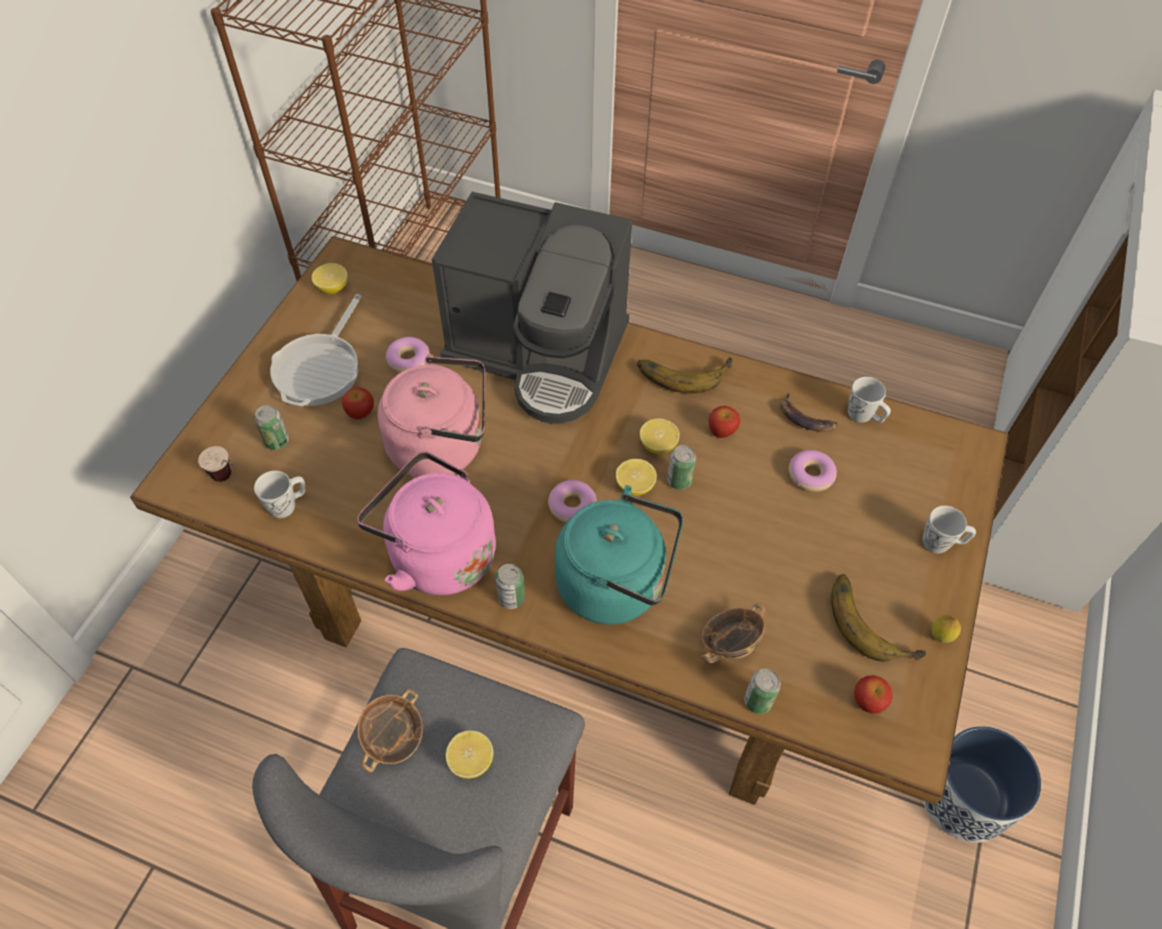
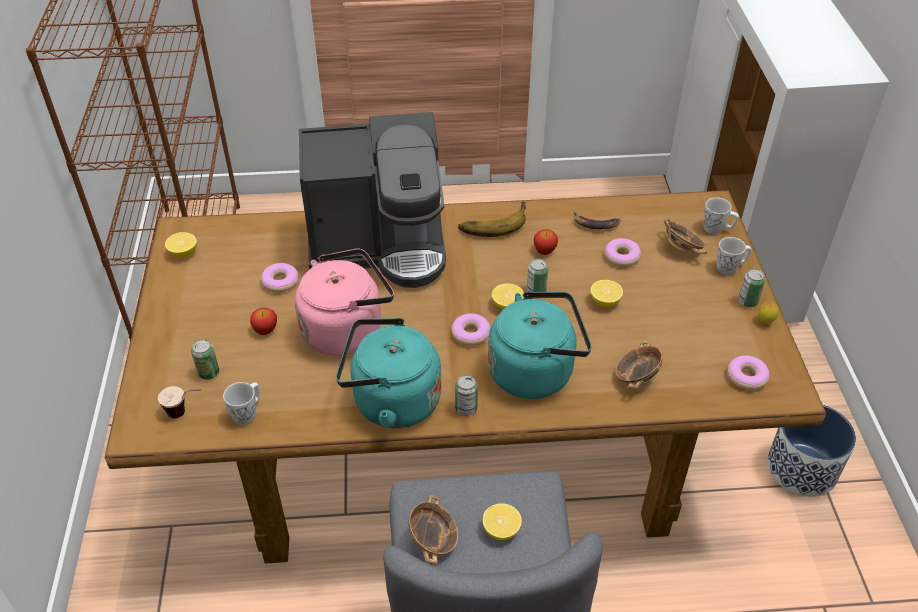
camera: 25 degrees left, 10 degrees down
frying pan [270,294,362,406] -> none
pink kettle [357,451,496,596] -> turquoise kettle [336,318,441,428]
lemon [640,418,680,454] -> lemon moved to [590,280,623,307]
can [744,669,781,714] -> can moved to [738,269,765,307]
banana [831,574,926,661] -> none
white mug [848,377,891,423] -> white mug moved to [703,197,739,234]
apple [854,675,893,714] -> donut [727,355,769,390]
none -> bowl [664,218,707,254]

